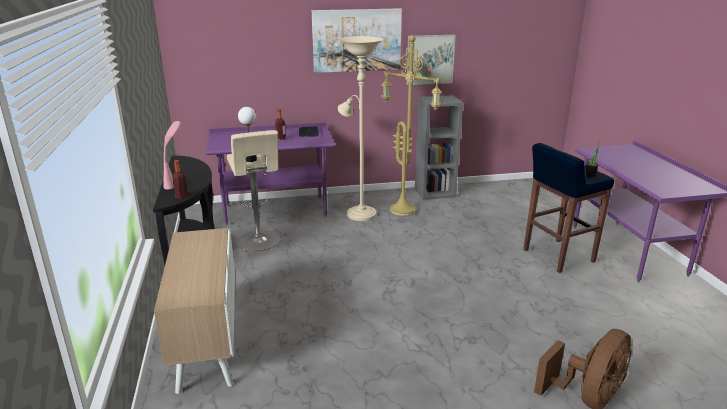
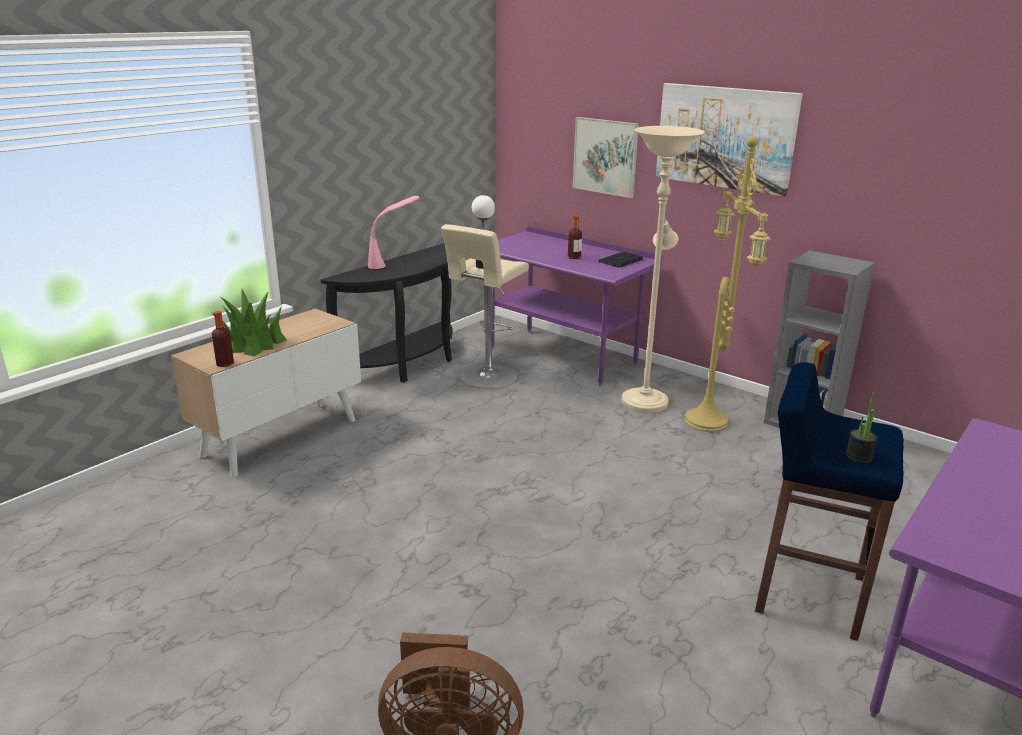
camera: 50 degrees right, 0 degrees up
bottle [172,160,188,199] -> bottle moved to [212,311,234,367]
picture [407,35,455,85] -> picture moved to [573,117,639,198]
none -> potted plant [212,289,287,356]

